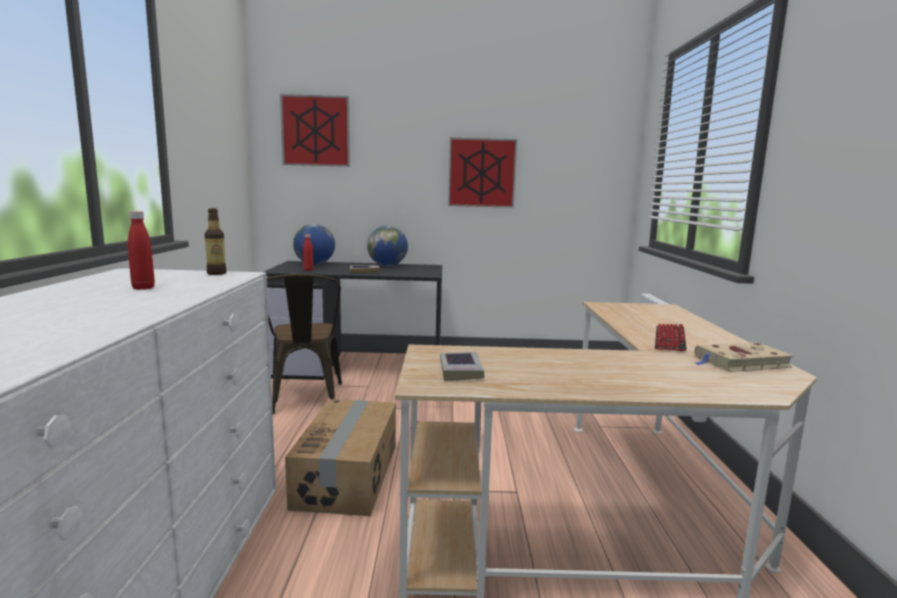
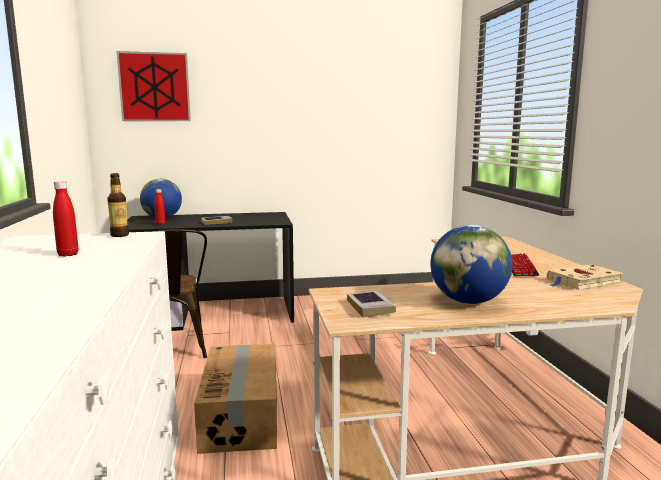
camera: 10 degrees left, 0 degrees up
globe [367,226,408,266] -> globe moved to [431,225,513,304]
picture [448,138,517,208] -> none

